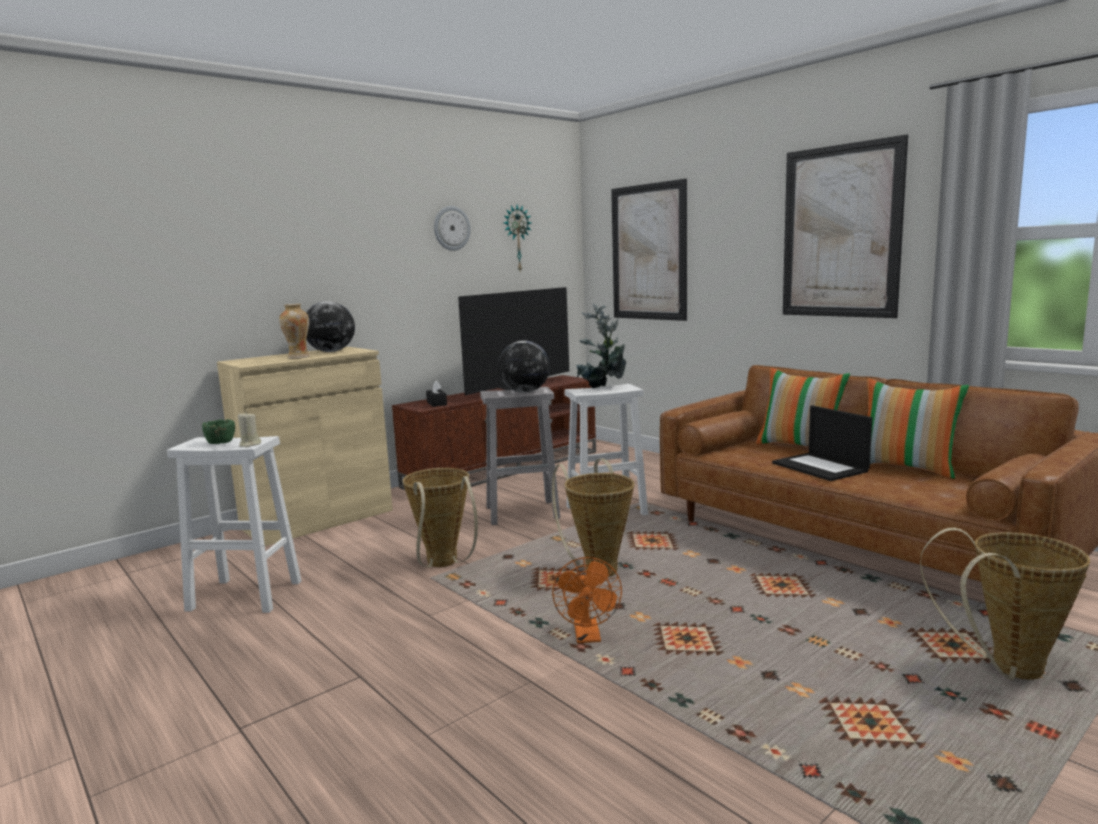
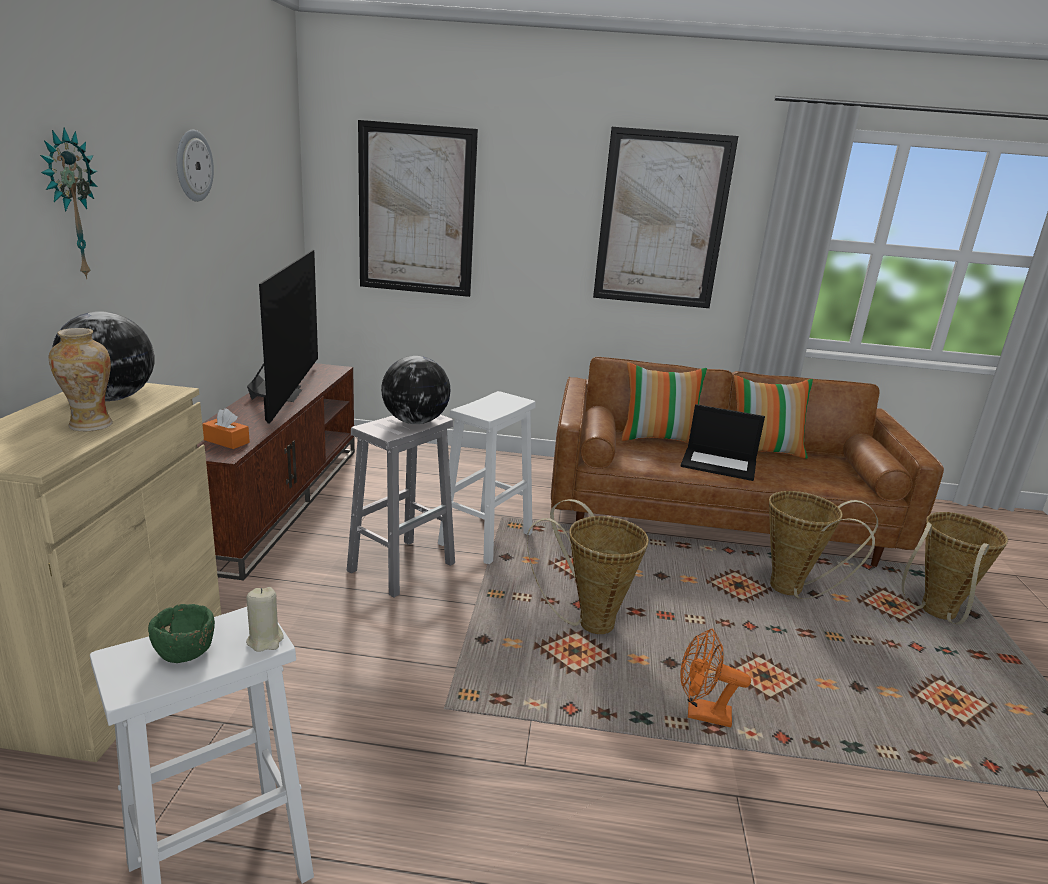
camera: 45 degrees left, 10 degrees up
basket [403,468,478,567] -> basket moved to [769,491,878,599]
black tissue box [426,380,447,407] -> orange tissue box [202,408,250,449]
wall clock [503,205,532,271] -> wall clock moved to [40,127,98,279]
orange fan [552,557,622,643] -> orange fan turned 150 degrees clockwise [680,629,751,727]
potted plant [576,303,626,388] -> none

